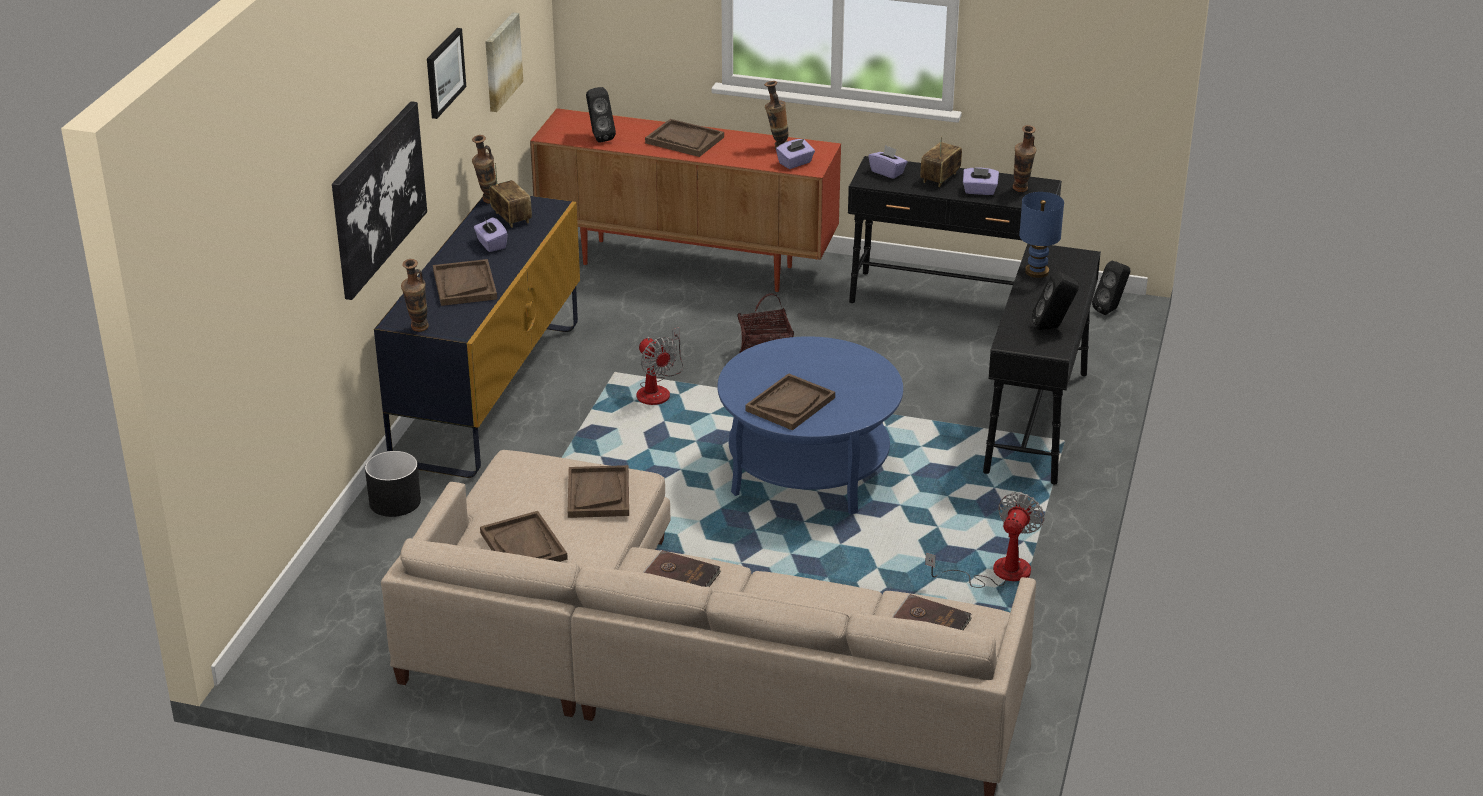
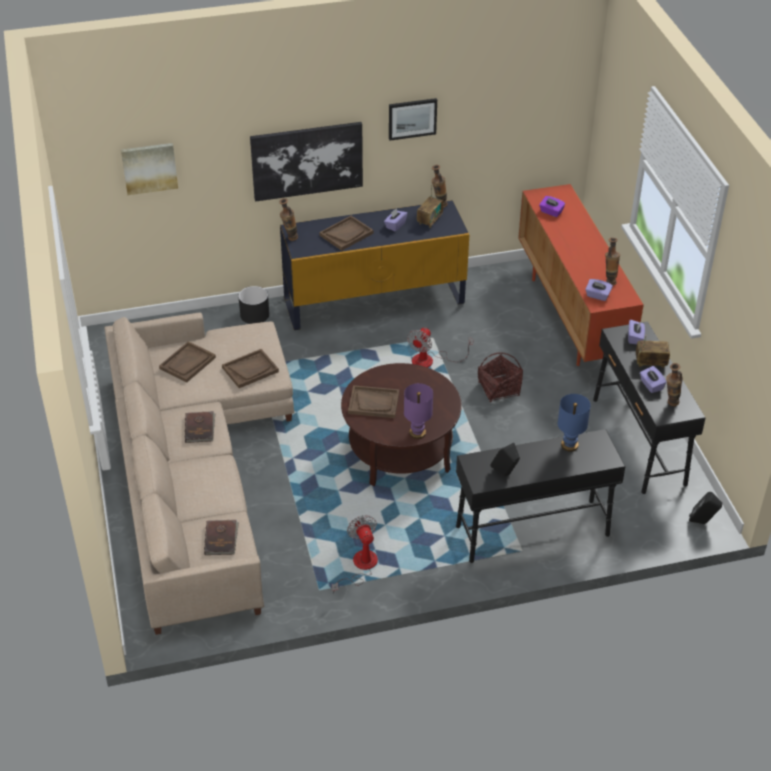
camera: 60 degrees right, 10 degrees up
picture [485,12,523,112] -> picture moved to [121,143,178,195]
black speaker [586,87,616,143] -> purple tissue box [539,196,565,217]
brown tray [645,119,724,157] -> none
blue coffee table [717,336,903,515] -> brown coffee table [341,363,462,486]
fan [925,492,1044,588] -> fan turned 105 degrees counterclockwise [332,515,378,594]
none -> purple table lamp [404,383,433,439]

